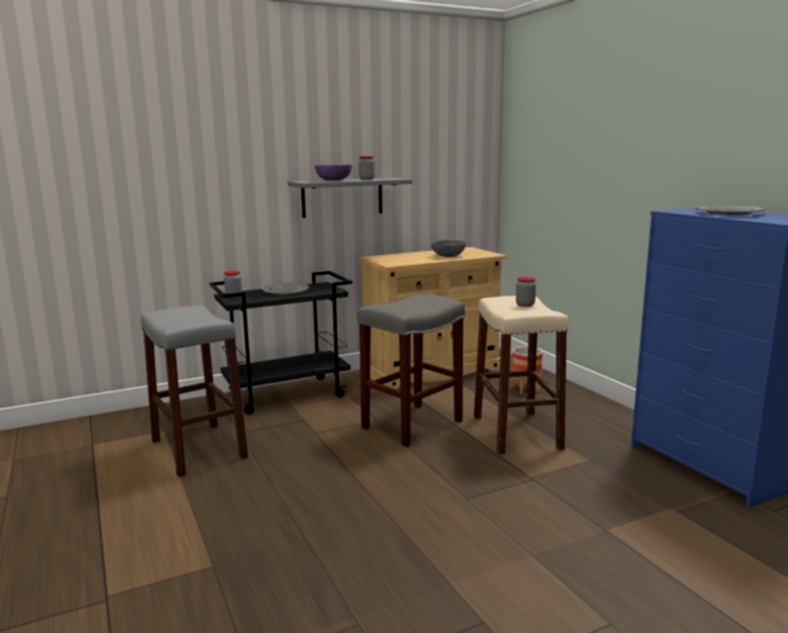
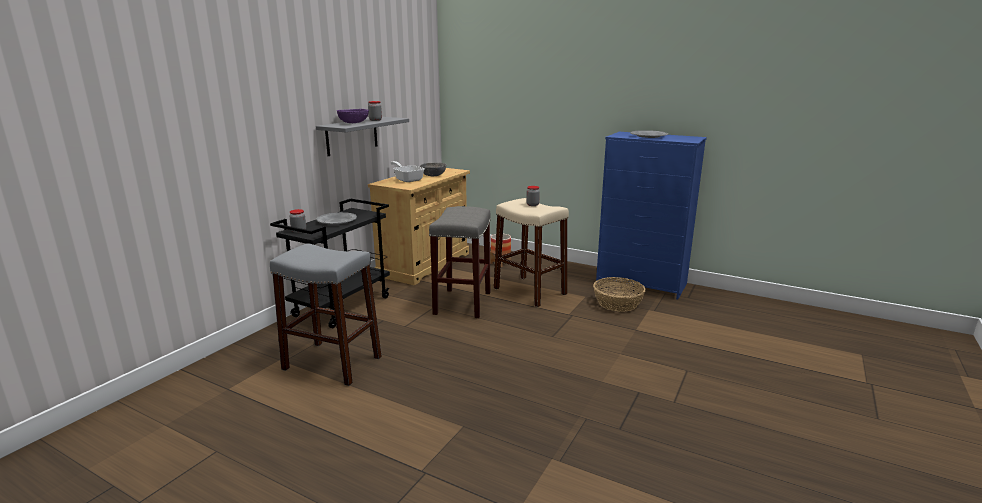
camera: 35 degrees left, 5 degrees up
none -> frying pan [390,161,425,182]
none -> basket [593,277,646,312]

